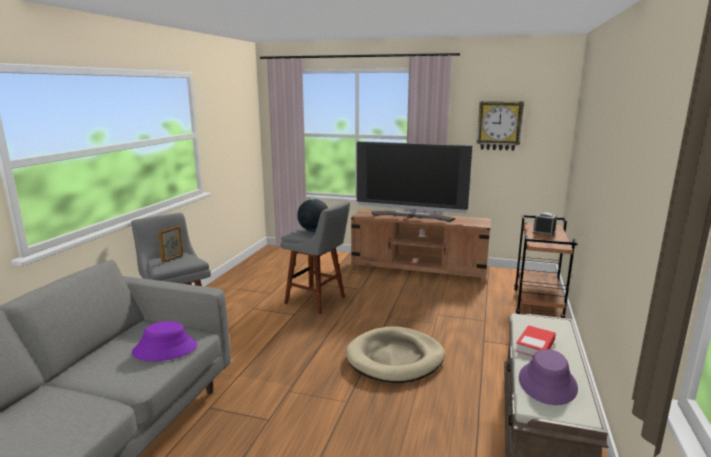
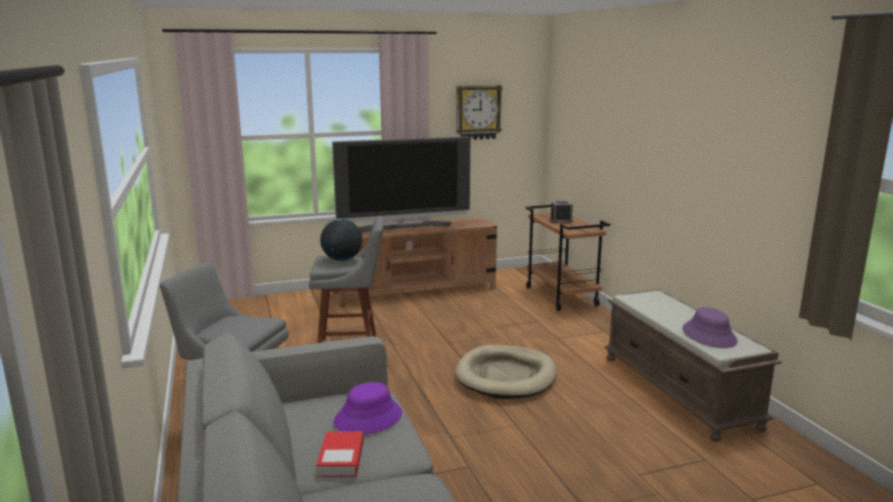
camera: 35 degrees left, 0 degrees up
picture frame [158,225,183,263] -> none
book [515,325,556,356] -> book moved to [316,431,363,477]

